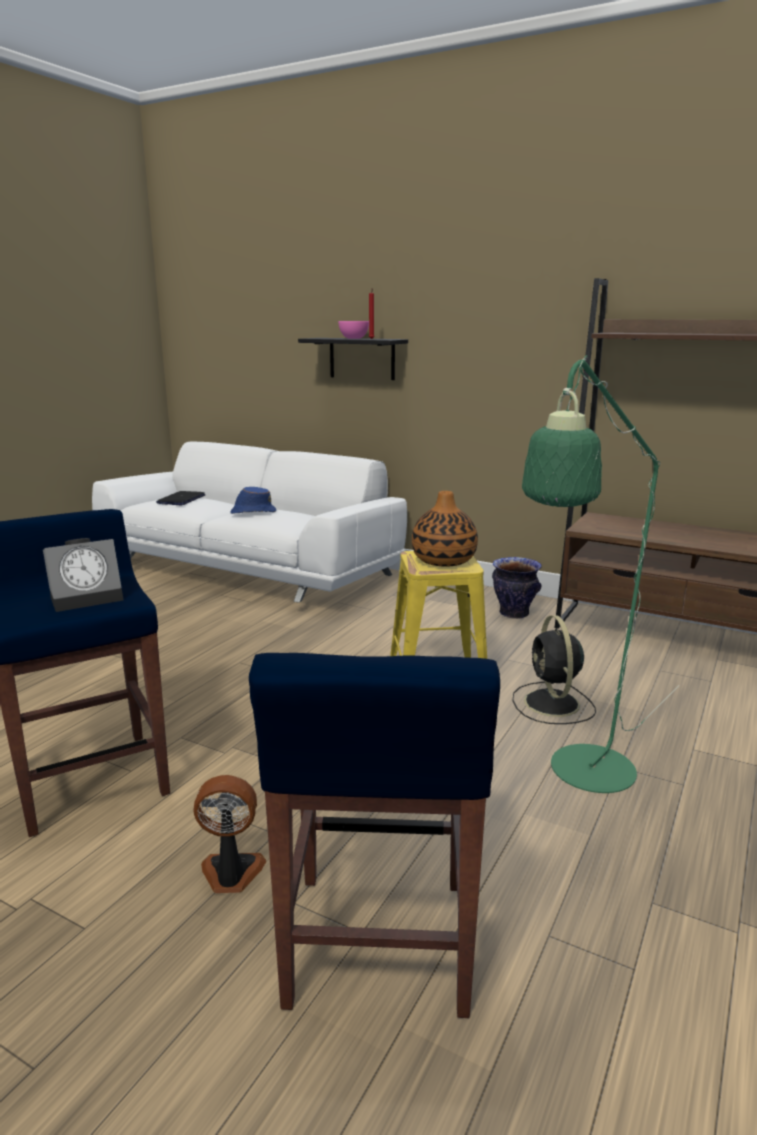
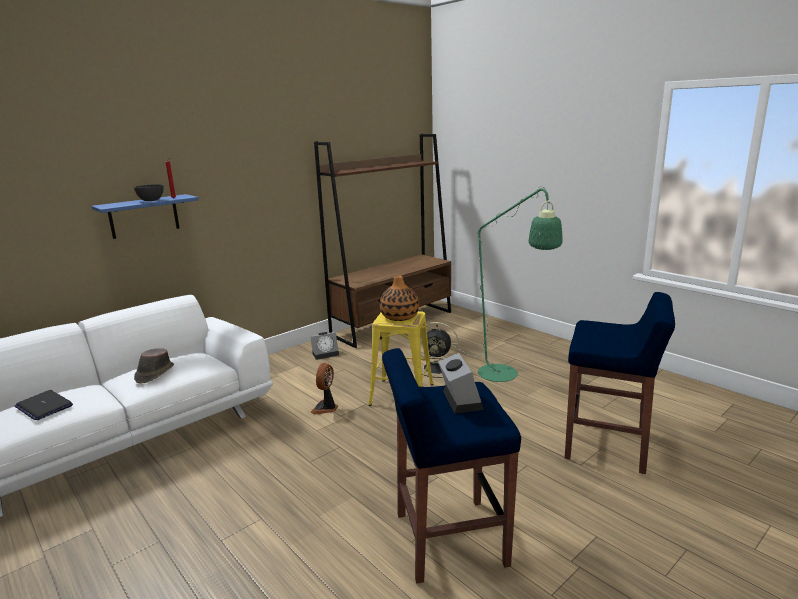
camera: 70 degrees left, 0 degrees up
fan [194,775,266,893] -> fan moved to [311,363,339,414]
blue hat [230,487,276,514] -> brown hat [134,348,174,384]
black shelf [298,338,408,380] -> blue shelf [91,194,199,239]
pink bowl [338,321,369,339] -> grey bowl [134,184,163,201]
vase [492,557,542,619] -> alarm clock [310,332,339,360]

